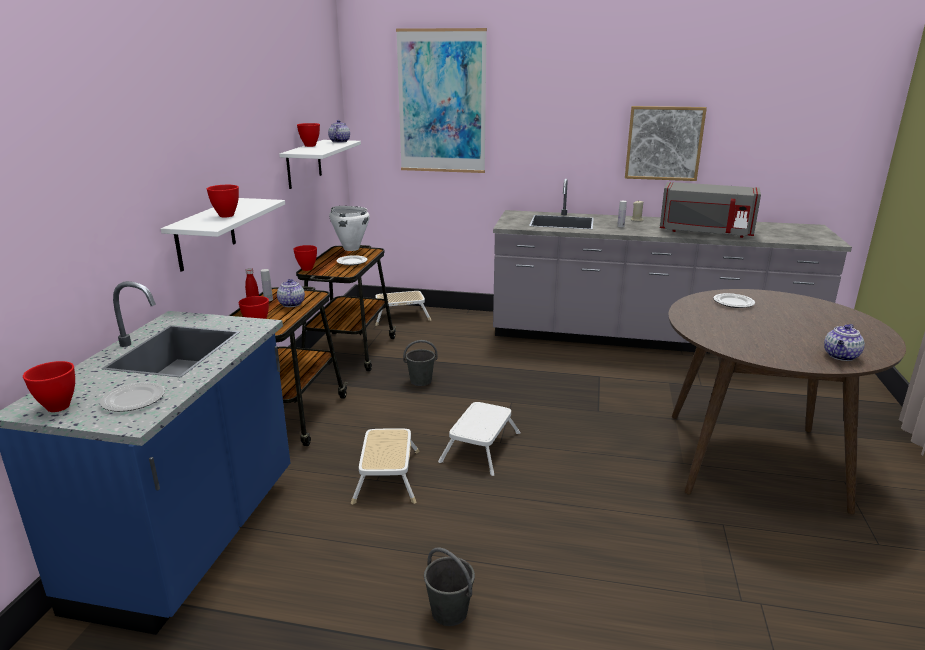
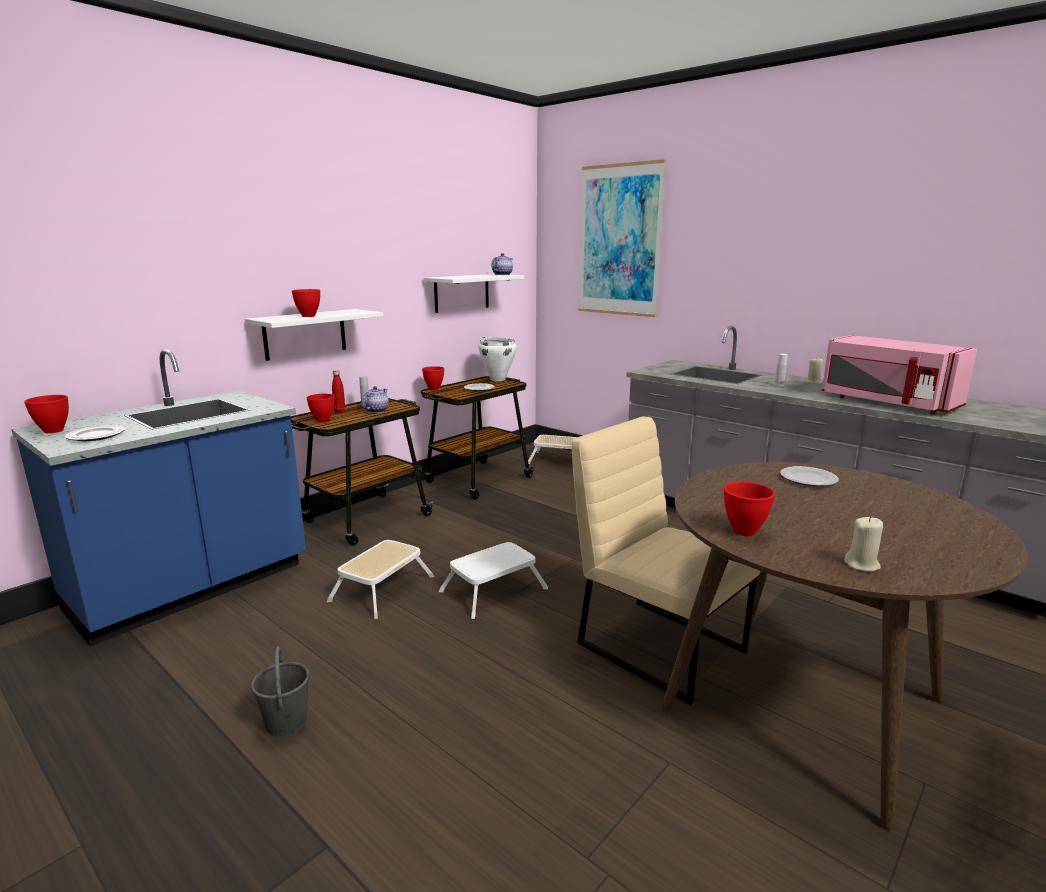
camera: 30 degrees right, 5 degrees down
red bowl [297,123,320,147] -> red bowl moved to [724,482,775,536]
grey bucket [403,340,438,386] -> none
picture [625,106,707,181] -> none
grey microwave [660,182,761,238] -> pink microwave [822,335,977,414]
teapot [824,324,865,361] -> beige candle [844,517,883,572]
none -> beige chair [572,417,761,705]

